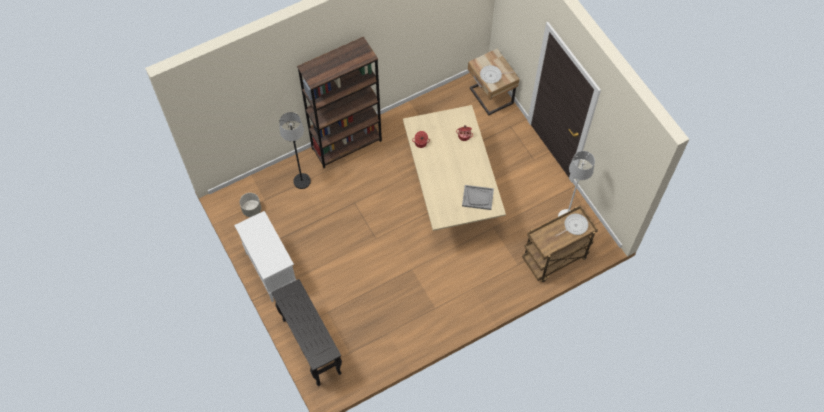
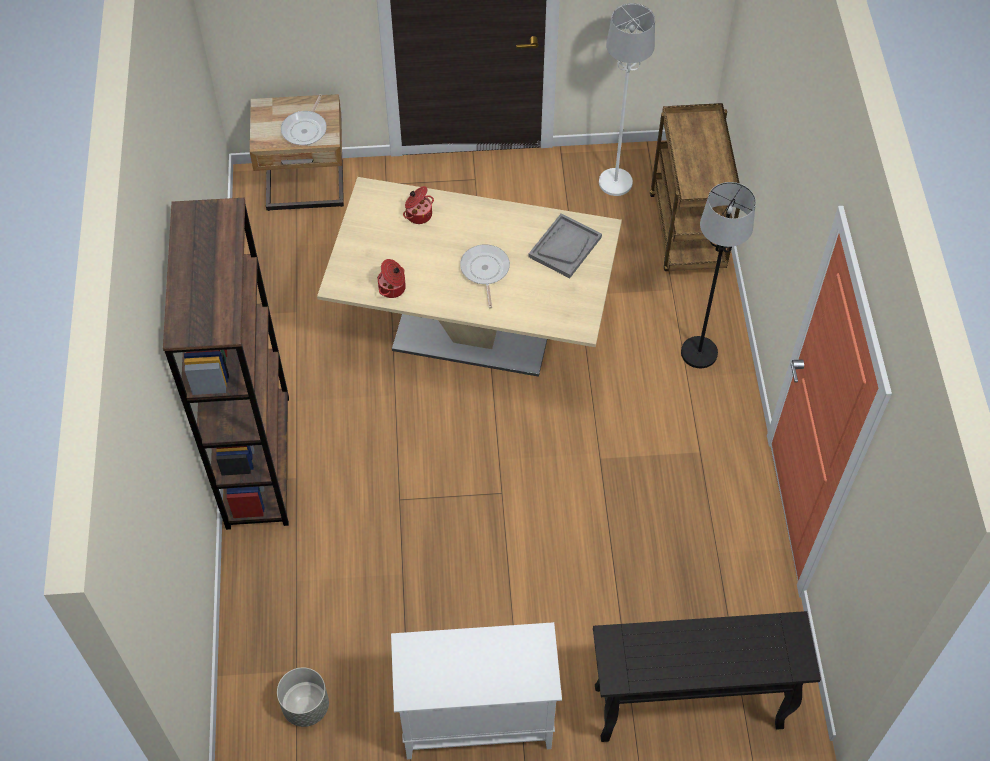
camera: 65 degrees left, 5 degrees down
black floor lamp [279,112,311,189] -> black floor lamp moved to [681,182,756,368]
frying pan [555,214,588,237] -> frying pan moved to [460,244,510,309]

